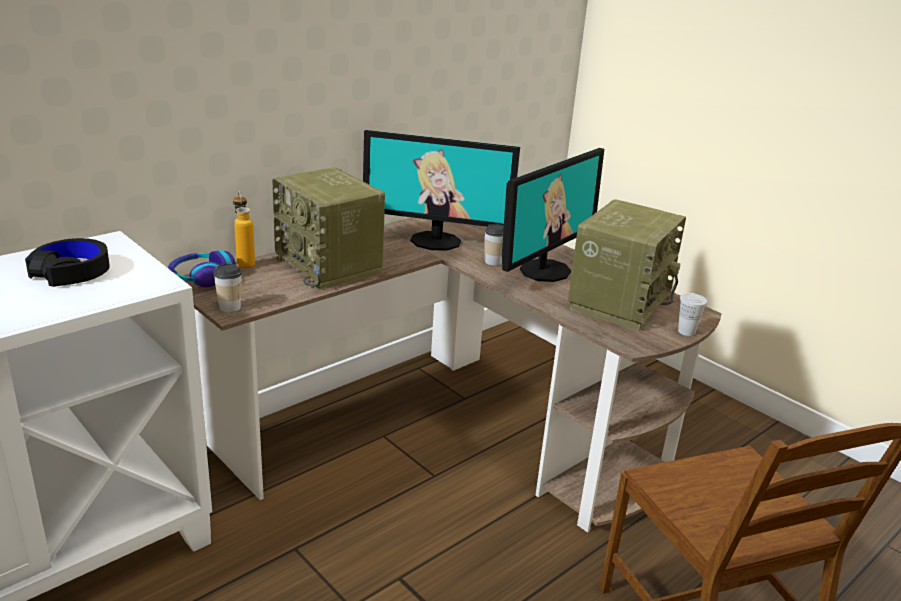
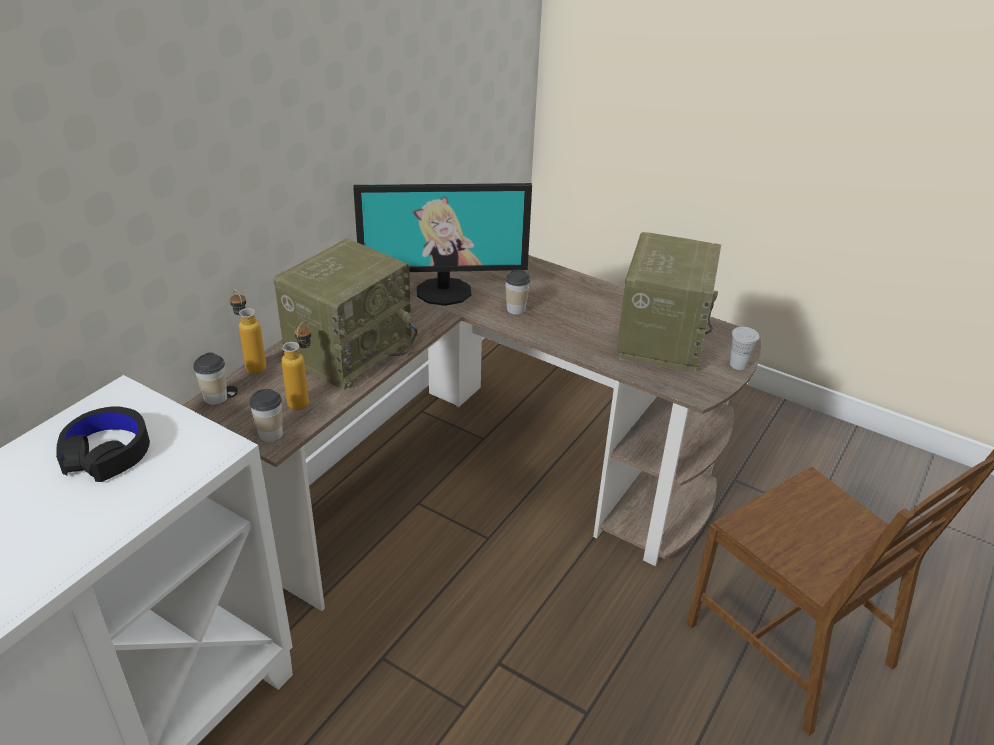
camera: 15 degrees left, 10 degrees up
headphones [168,250,236,287] -> cup [193,352,227,405]
radio [272,167,385,290] -> radio turned 90 degrees counterclockwise [274,239,417,390]
monitor [502,148,604,282] -> none
none -> bottle [281,321,312,410]

